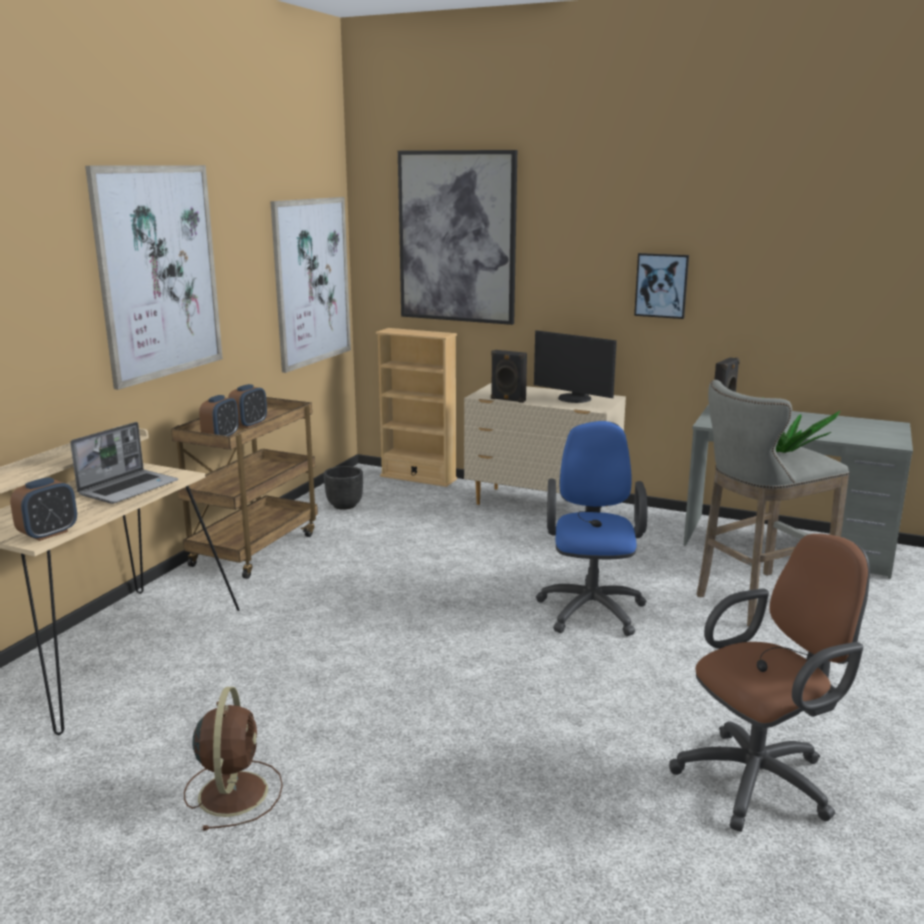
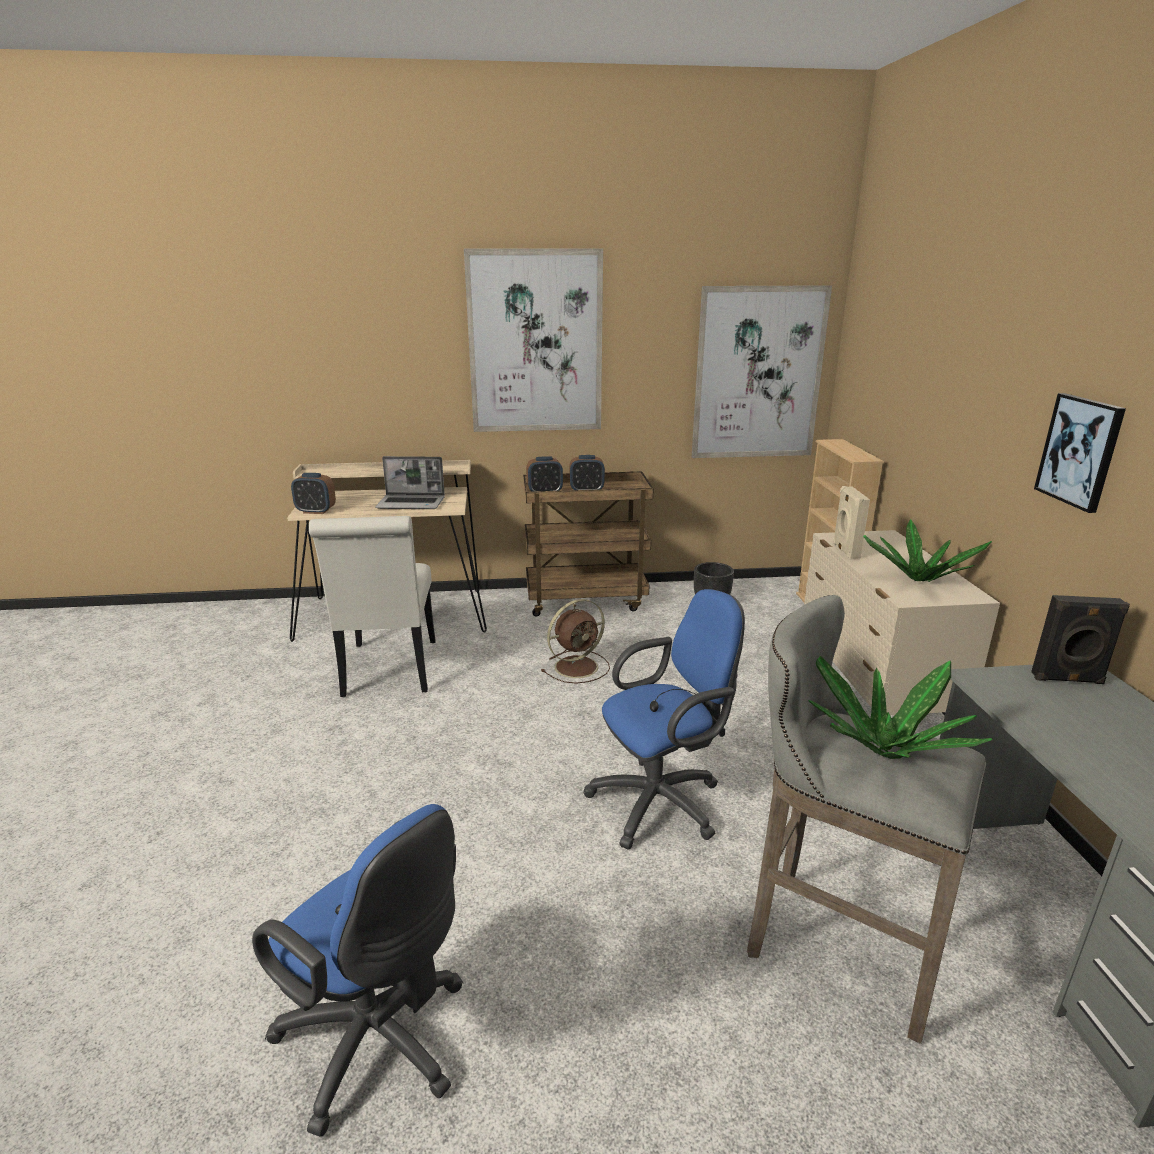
camera: 60 degrees right, 5 degrees up
brown fan [184,687,283,831] -> brown fan moved to [541,599,610,684]
picture [398,150,517,325] -> none
black speaker [491,350,527,403] -> beige speaker [833,486,870,560]
monitor [534,330,617,403] -> potted plant [863,519,992,582]
brown office chair [669,534,870,832] -> blue office chair [252,804,463,1137]
none -> white chair [309,516,436,697]

